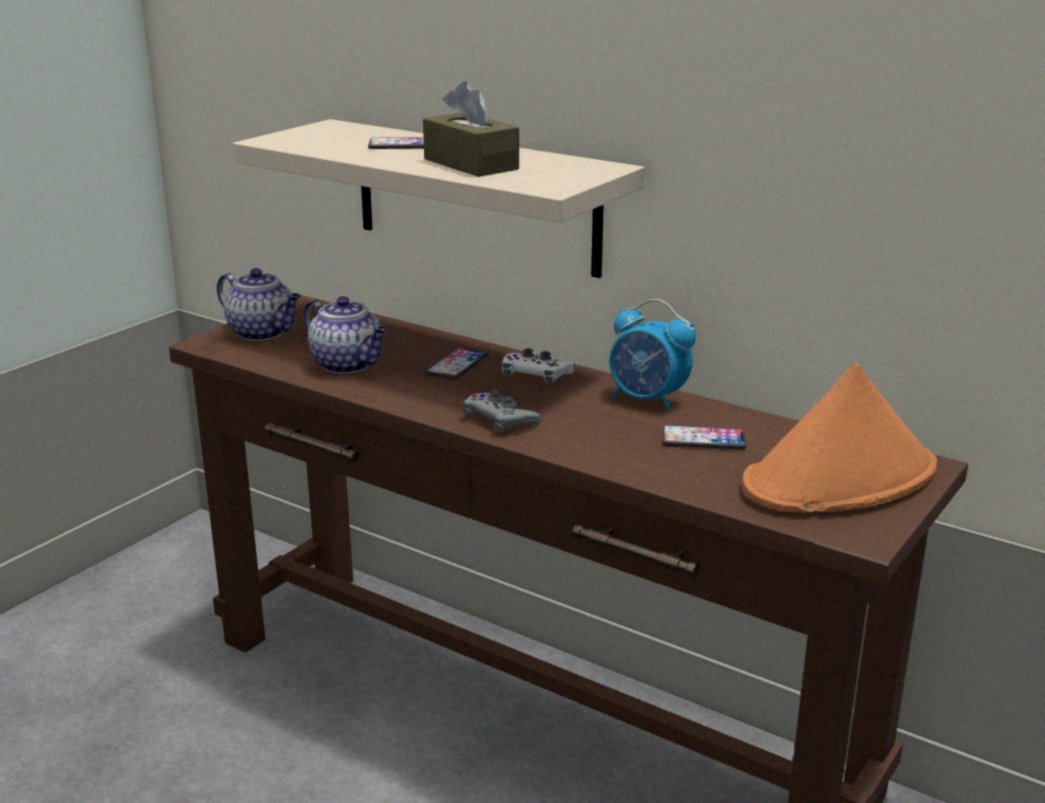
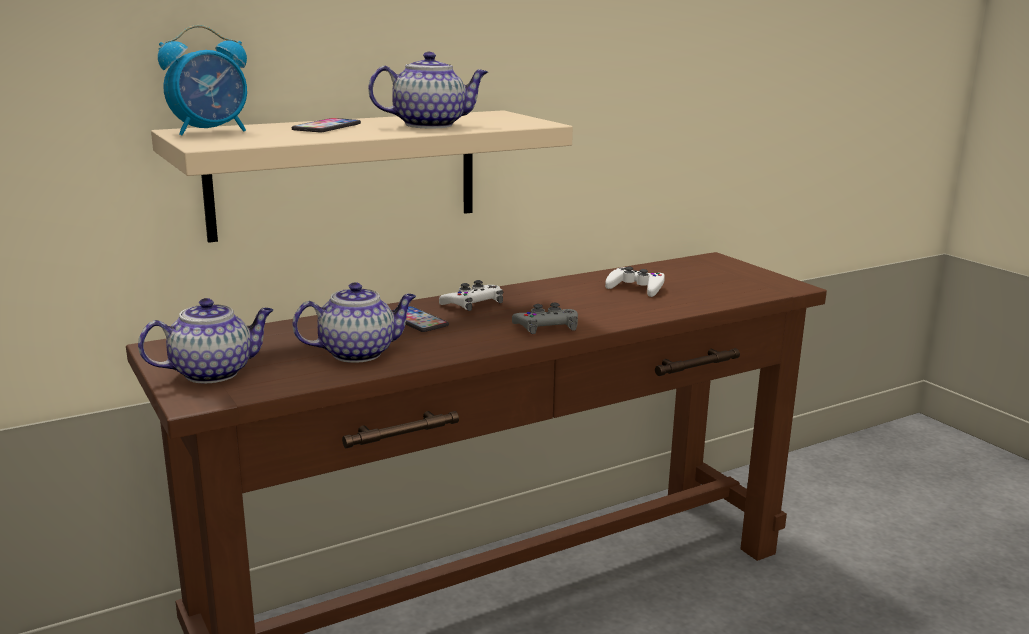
camera: 65 degrees left, 5 degrees down
brown tissue box [423,81,519,177] -> teapot [368,52,488,128]
alarm clock [609,299,696,411] -> alarm clock moved to [158,25,247,135]
phone [662,425,746,449] -> white game controller [605,267,665,297]
orange hat [742,363,937,512] -> none

